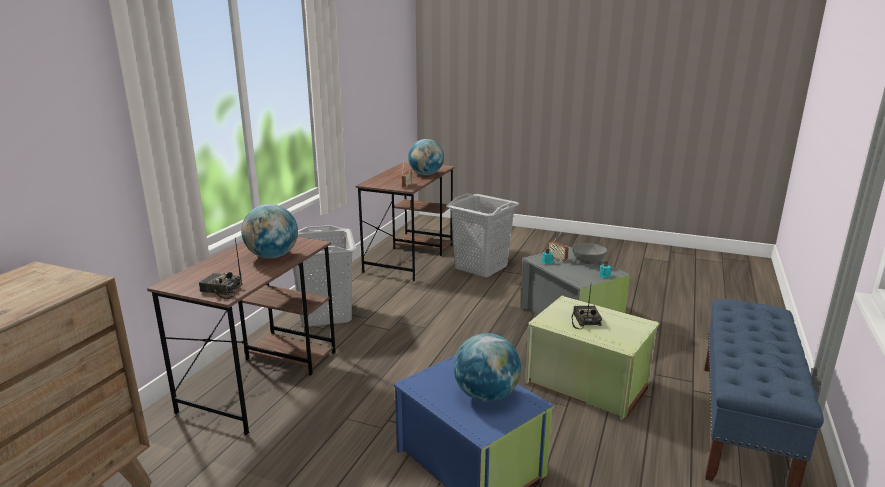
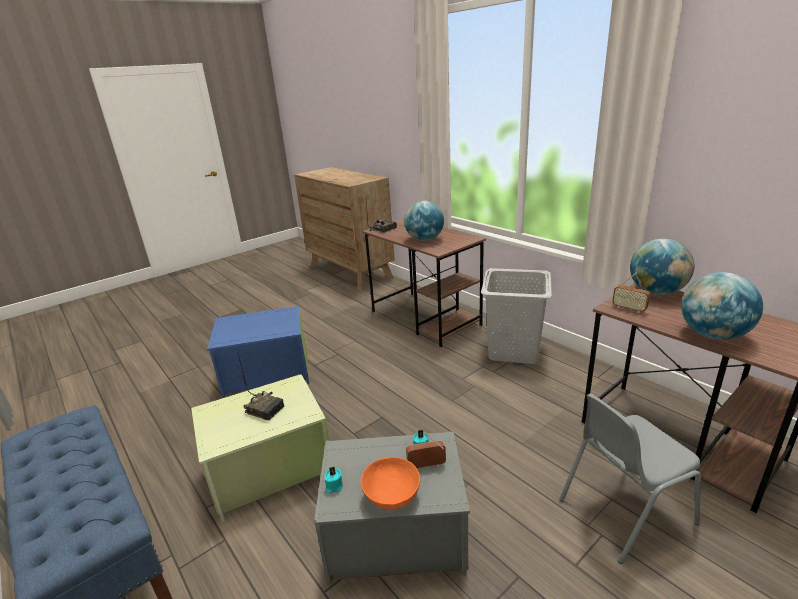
camera: 120 degrees right, 5 degrees up
grey laundry basket [446,193,519,277] -> grey chair [559,393,701,564]
globe [453,333,521,402] -> globe moved to [630,239,694,295]
grey bowl [572,243,607,264] -> orange bowl [361,457,420,510]

